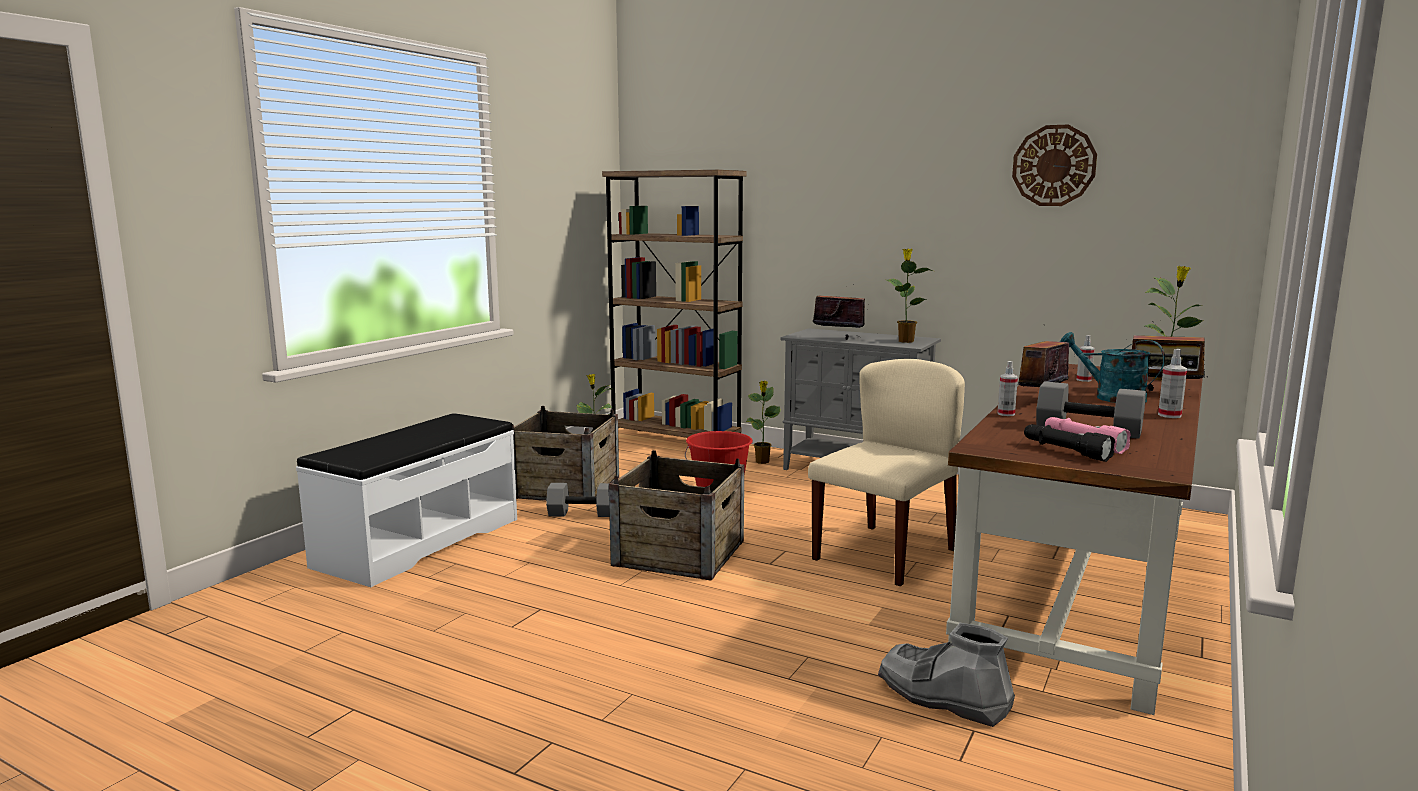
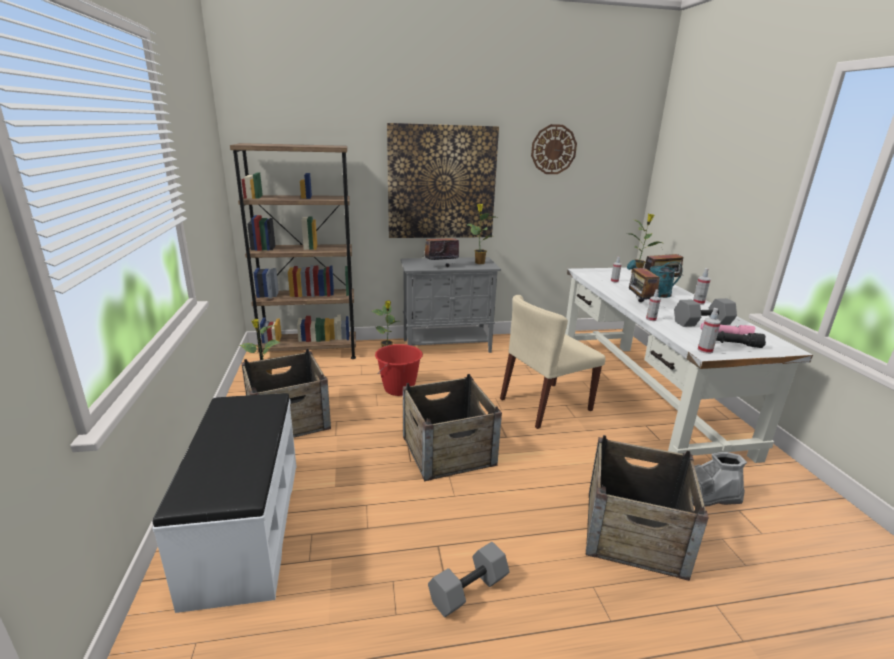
camera: 40 degrees left, 10 degrees up
grey dumbbell [546,483,610,517] -> grey dumbbell moved to [428,542,510,617]
beige chair [808,359,965,586] -> beige chair turned 120 degrees counterclockwise [500,295,606,429]
brown desk [946,364,1203,715] -> white desk [565,267,813,463]
none -> picture [387,123,499,238]
none -> crate [586,435,709,581]
none -> spray bottle [698,308,721,354]

